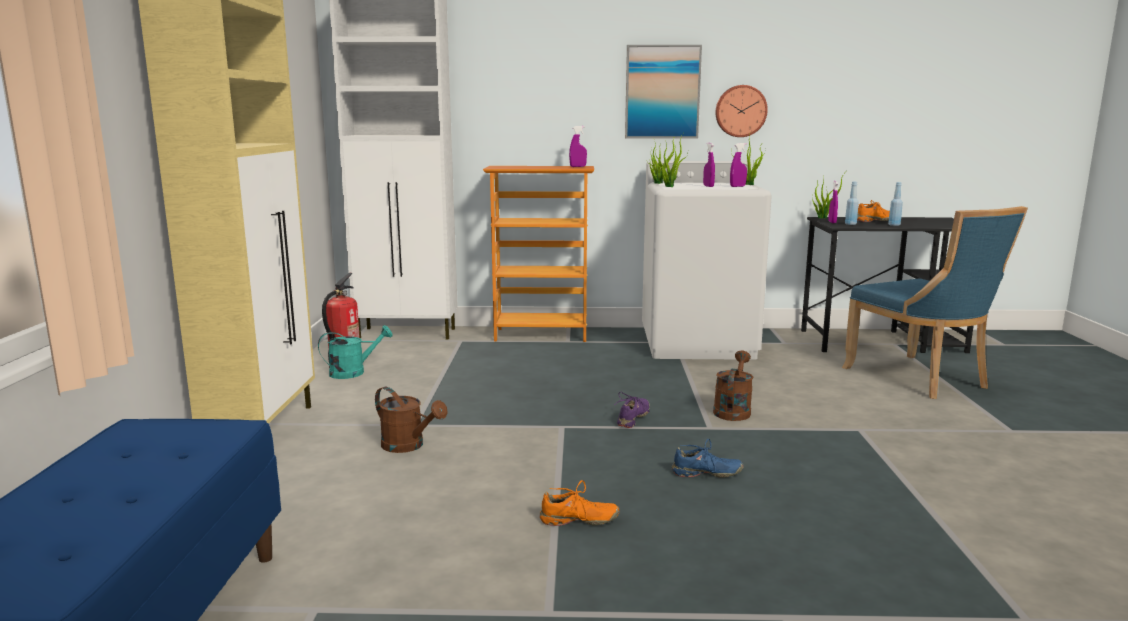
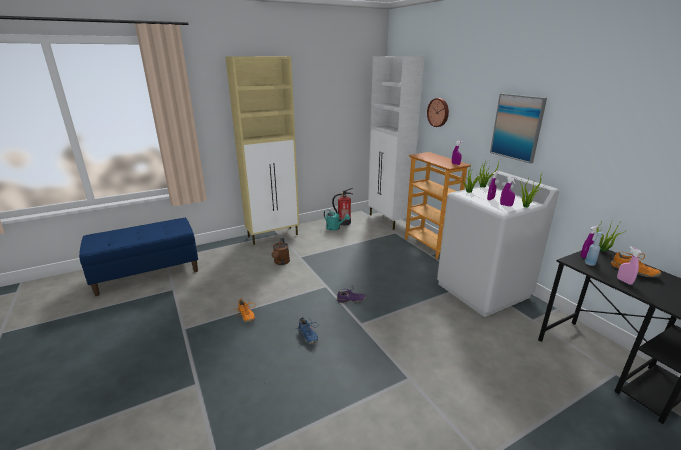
camera: 60 degrees right, 10 degrees up
brown watering can [713,350,753,421] -> none
wall clock [715,85,768,137] -> wall clock moved to [427,98,449,127]
blue chair [842,206,1028,399] -> none
blue bottle [888,182,903,226] -> pink spray bottle [617,246,642,285]

